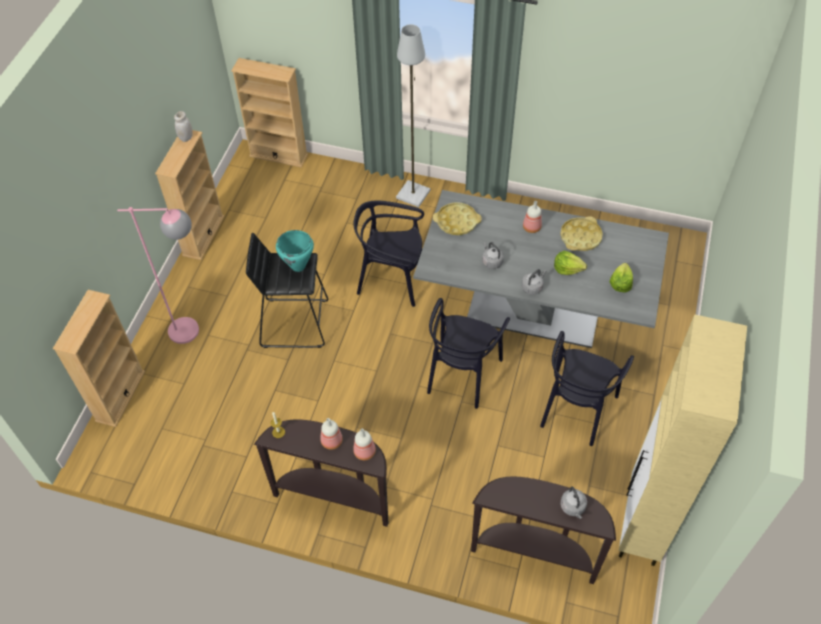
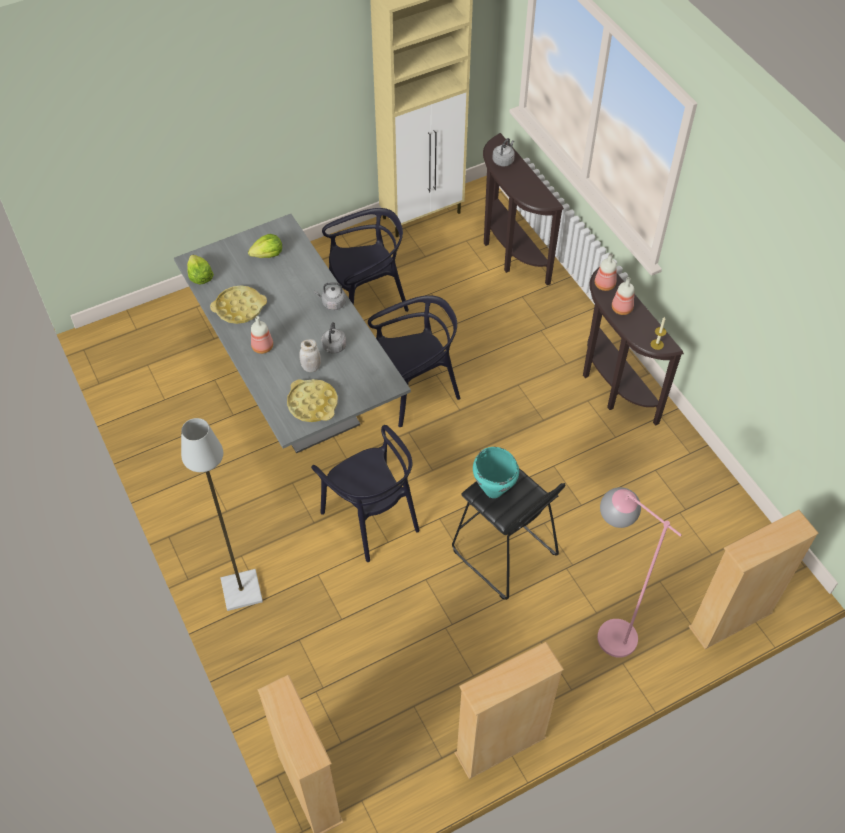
camera: 135 degrees left, 0 degrees up
white jar [174,111,193,142] -> white jar moved to [299,339,321,372]
lettuce [554,251,587,275] -> lettuce moved to [187,255,214,284]

